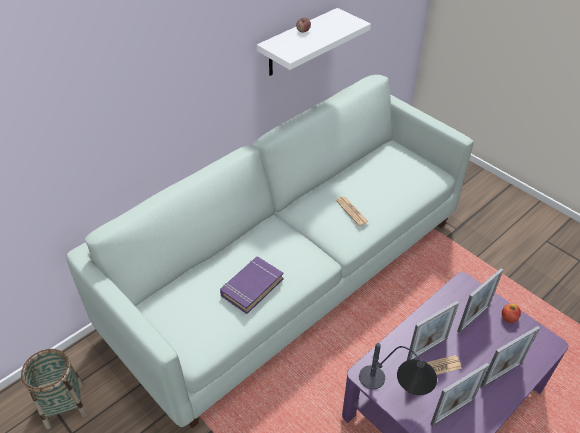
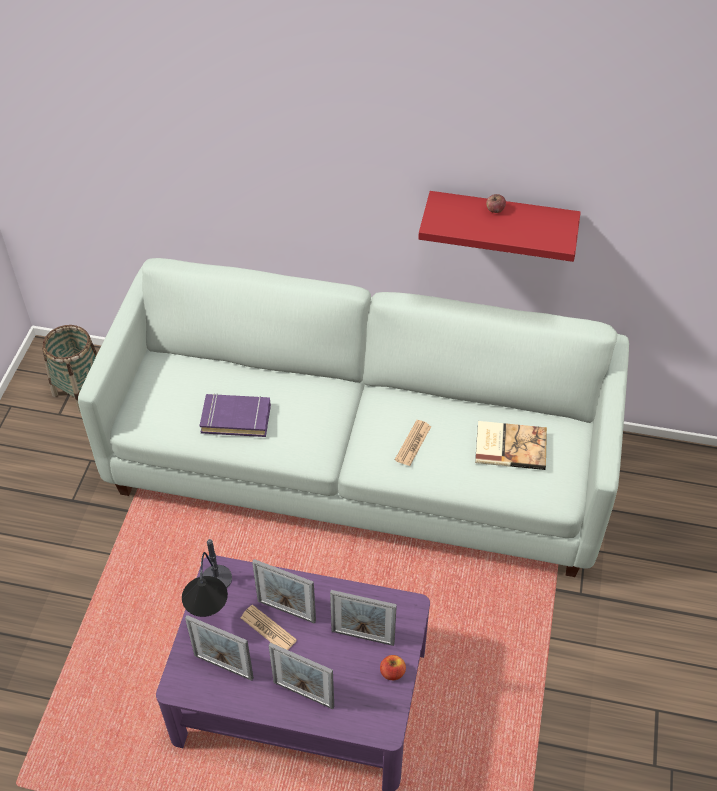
camera: 55 degrees right, 5 degrees up
white shelf [257,8,371,76] -> red shelf [418,191,581,262]
none -> book [475,421,547,470]

